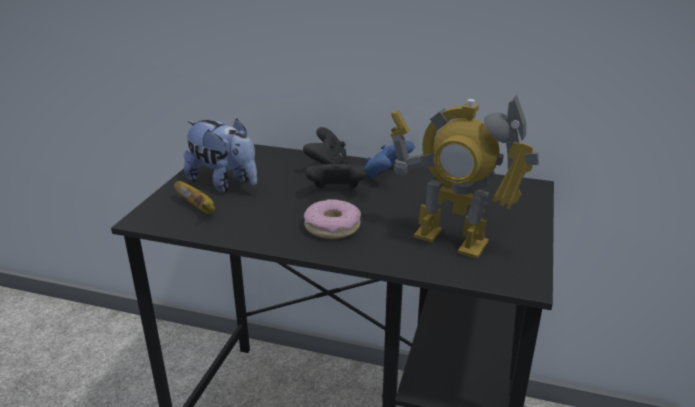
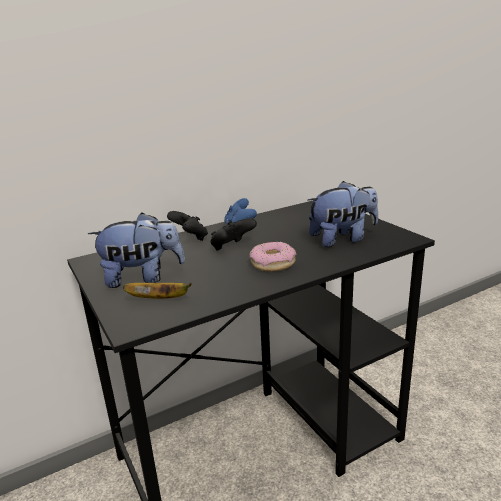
camera: 45 degrees left, 5 degrees down
toy robot [391,95,539,259] -> plush toy [308,181,378,247]

